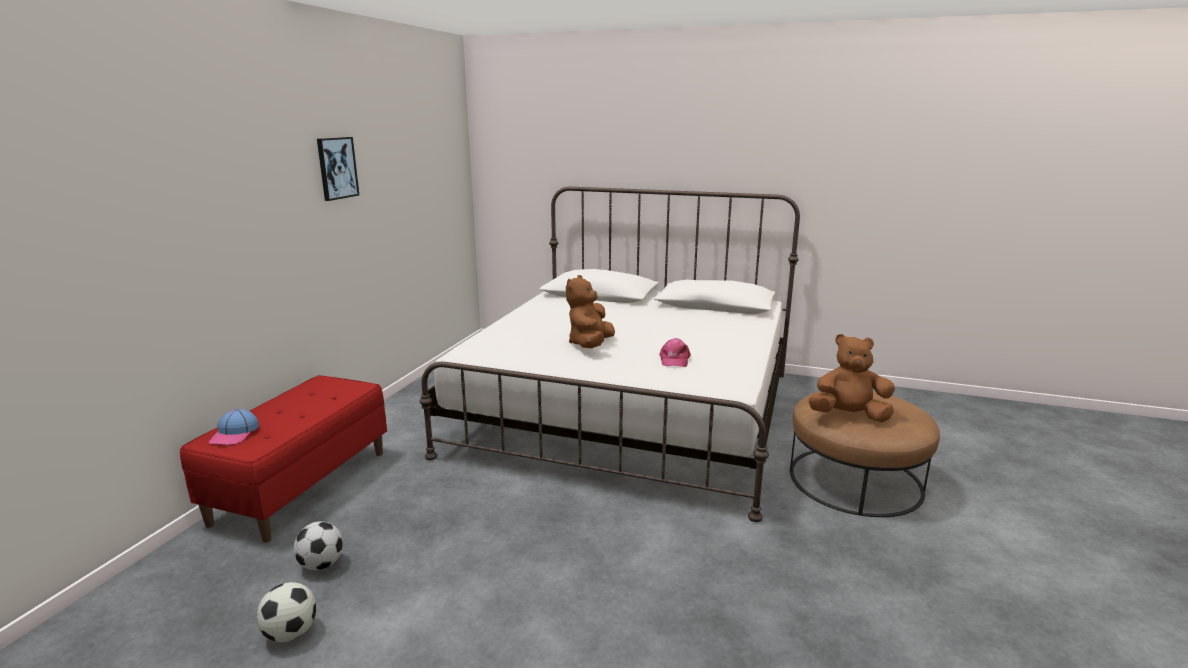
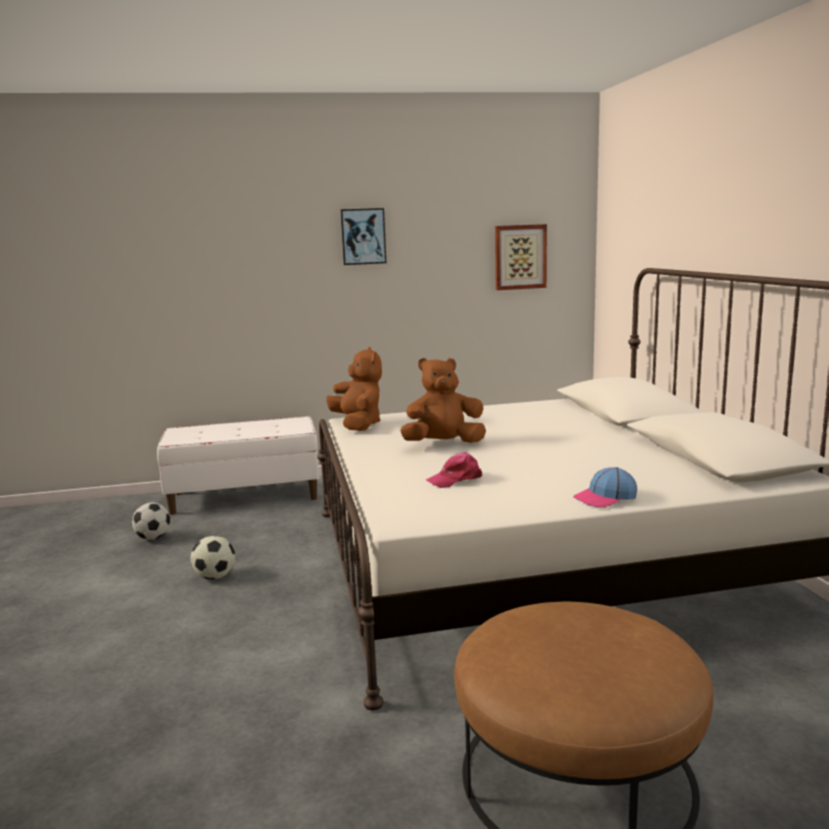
camera: 60 degrees right, 5 degrees down
red bench [180,375,387,543] -> white bench [157,416,319,515]
cap [209,409,259,445] -> cap moved to [573,467,637,507]
football [257,582,316,642] -> football moved to [190,536,235,579]
brown plush toy [808,334,895,422] -> brown plush toy moved to [326,347,382,431]
none -> picture [495,224,547,290]

